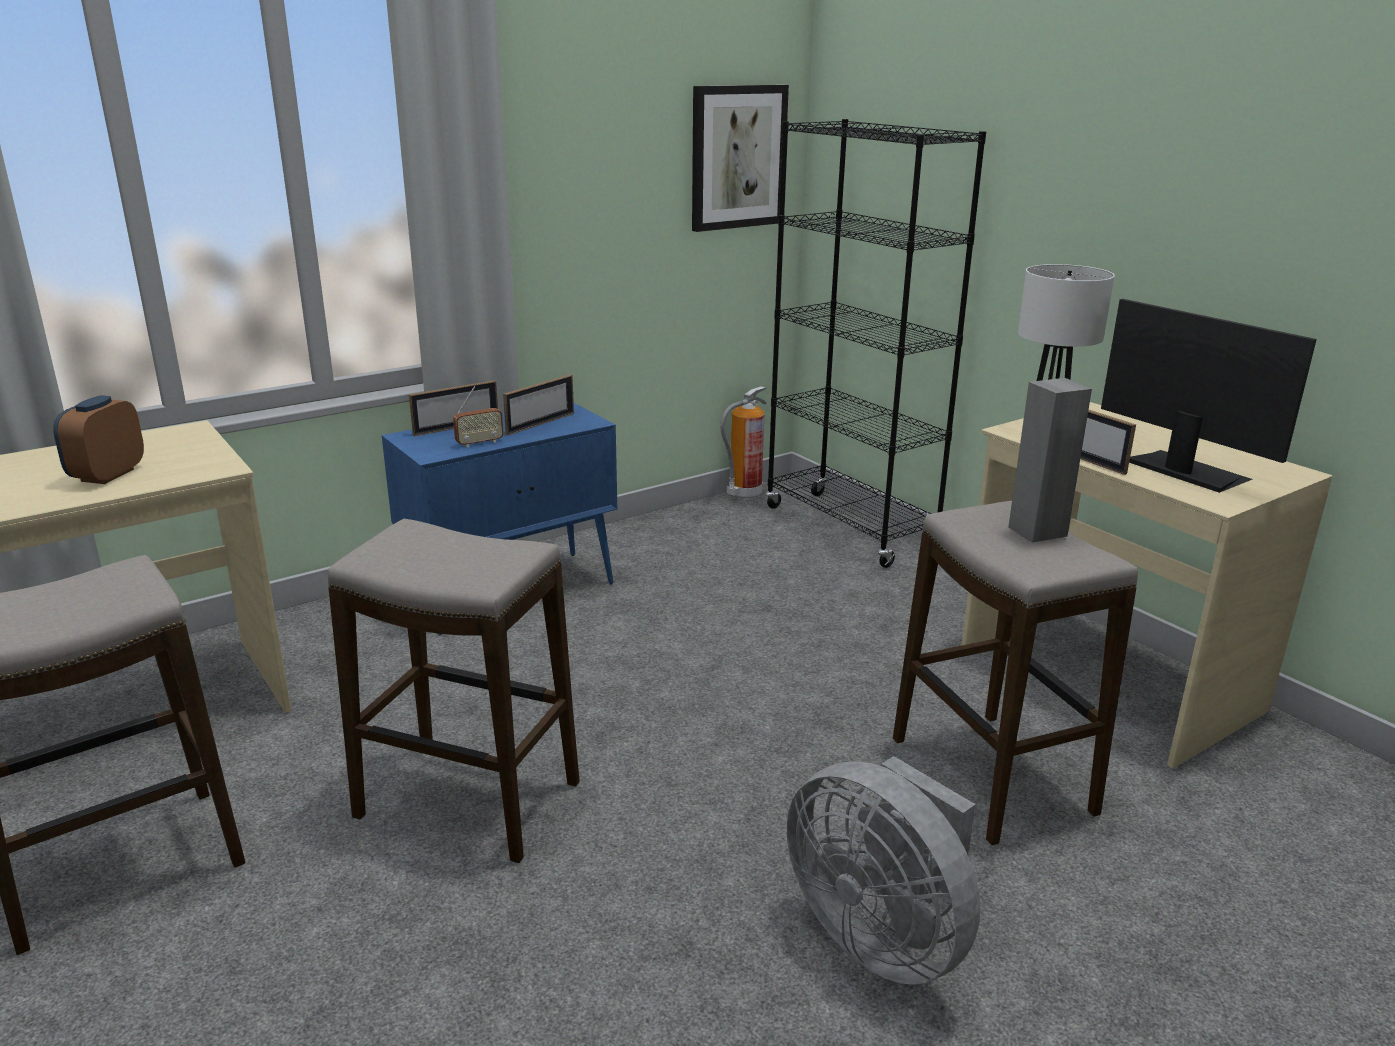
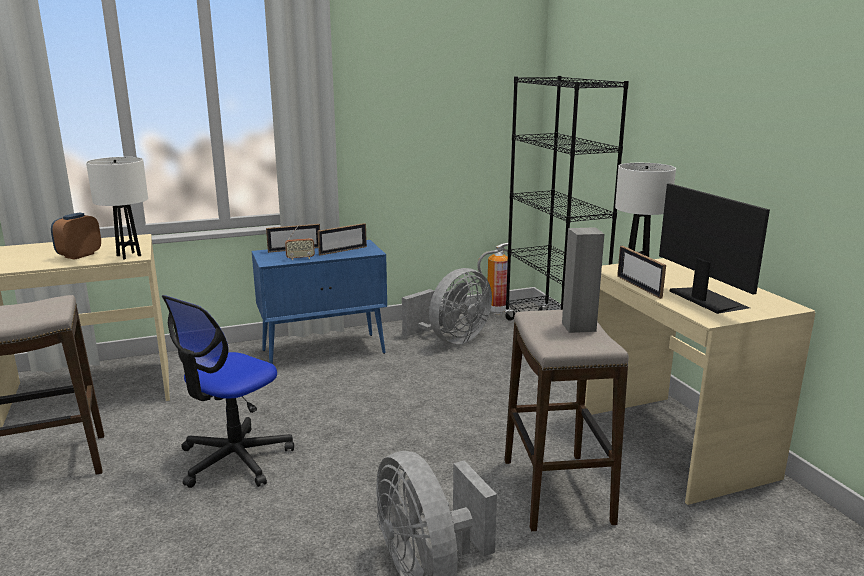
camera: 15 degrees right, 5 degrees down
stool [328,519,580,863] -> office chair [162,295,294,488]
picture [692,85,789,232] -> none
none -> white table lamp [86,157,148,260]
none -> grey fan [402,268,492,344]

